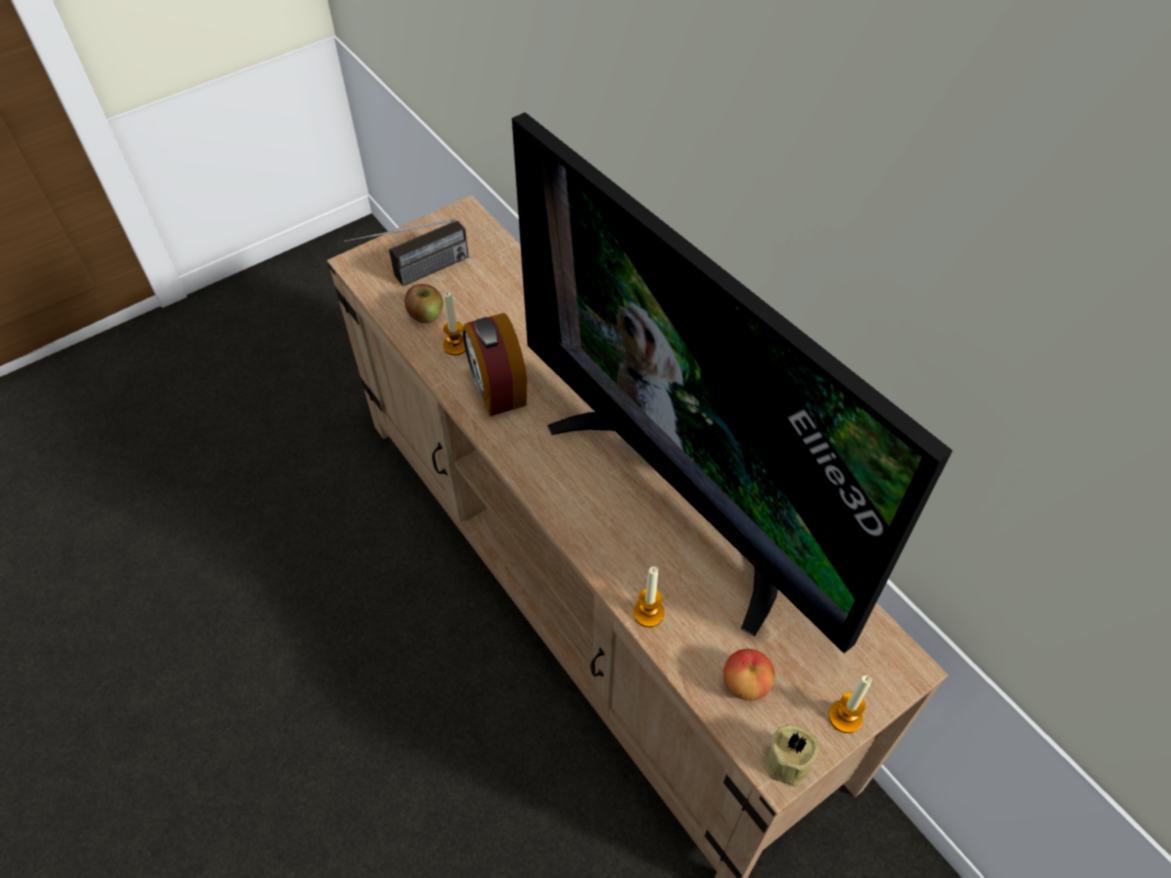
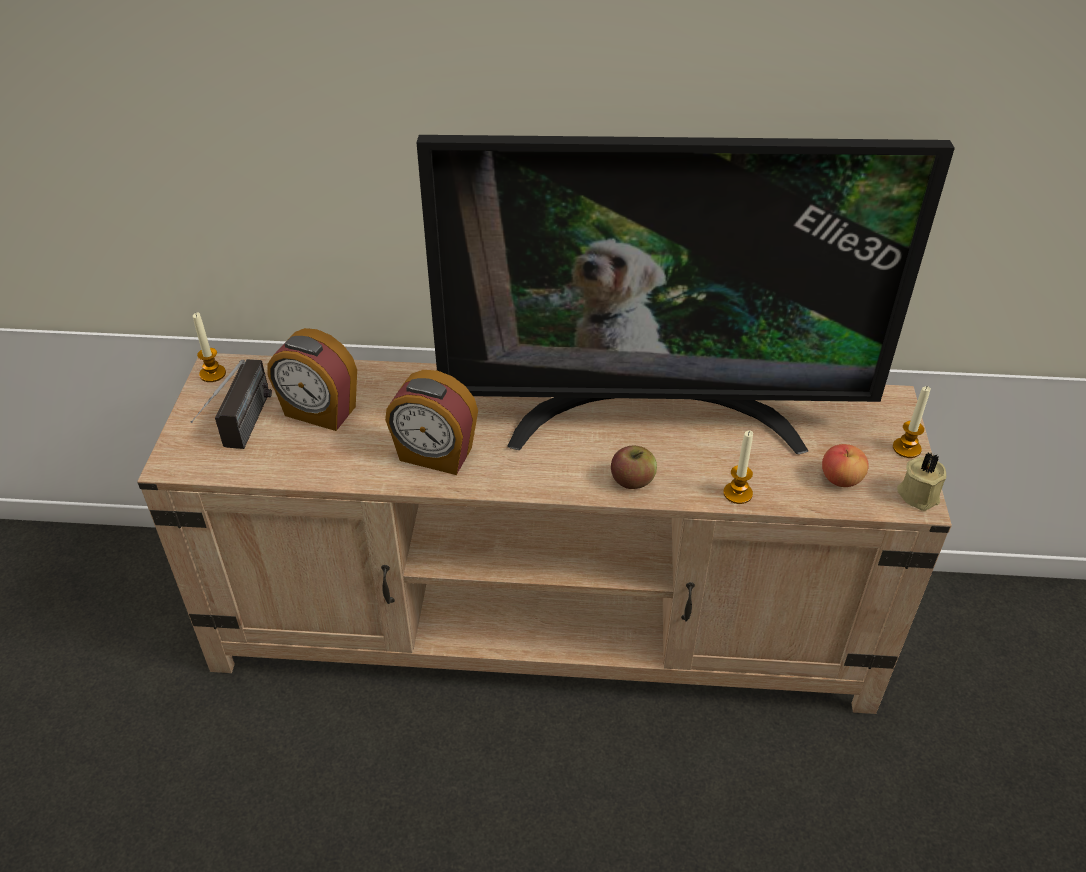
camera: 50 degrees left, 10 degrees down
apple [405,284,443,323] -> apple moved to [611,446,657,489]
candle [443,291,465,355] -> candle moved to [193,313,226,382]
none -> alarm clock [267,328,357,431]

